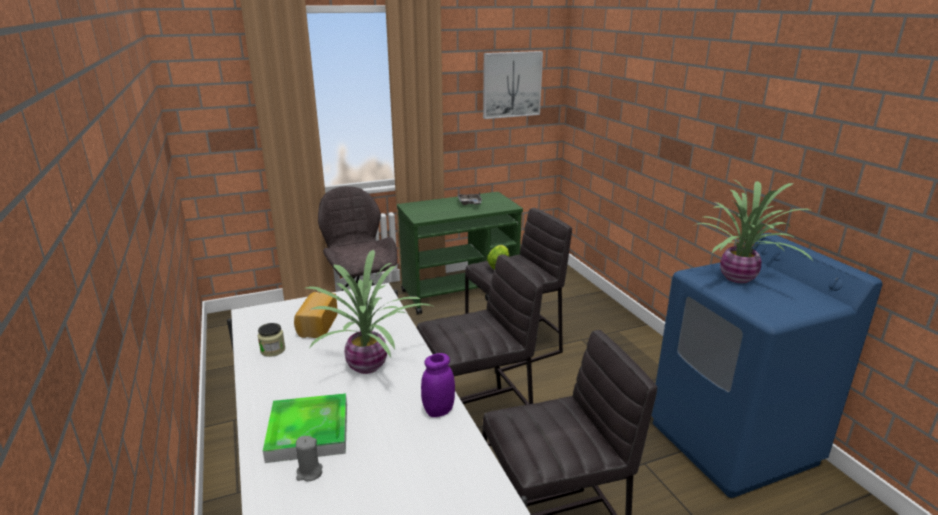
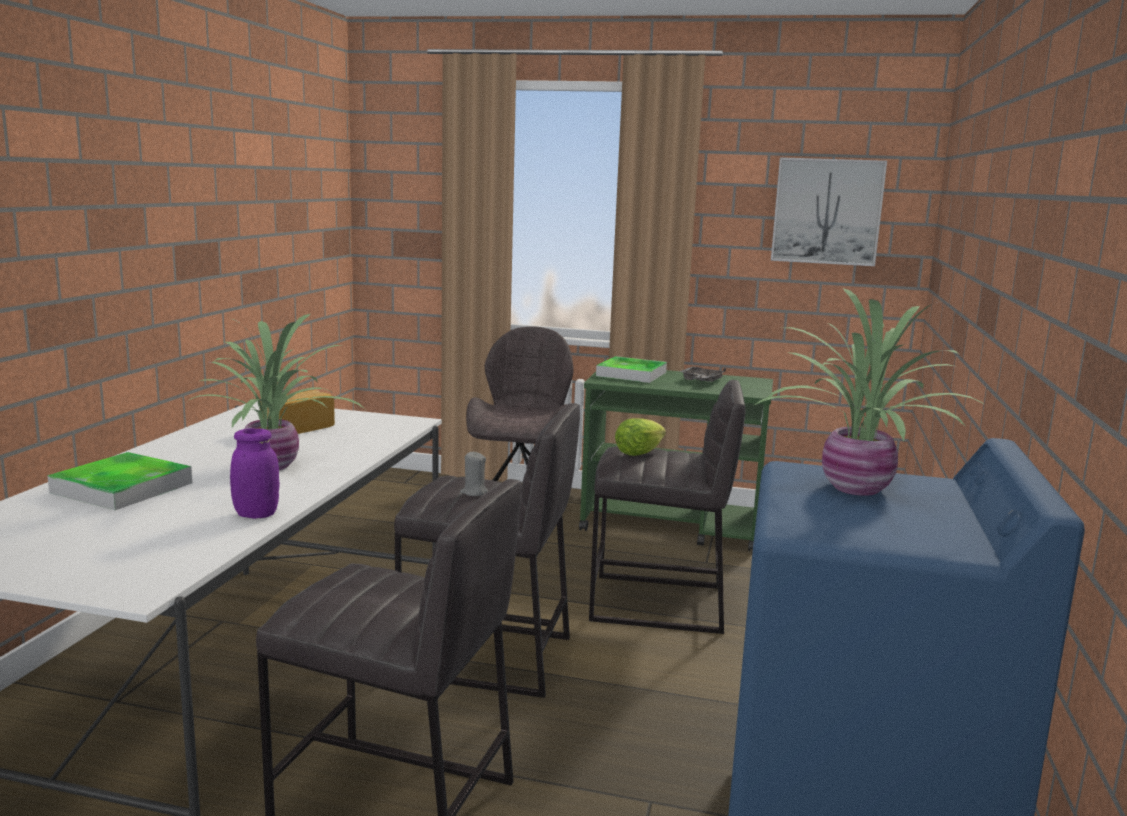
camera: 35 degrees right, 10 degrees down
jar [258,323,285,357] -> none
grey candle [296,436,323,481] -> grey candle moved to [460,452,488,496]
none -> tray [596,356,667,383]

